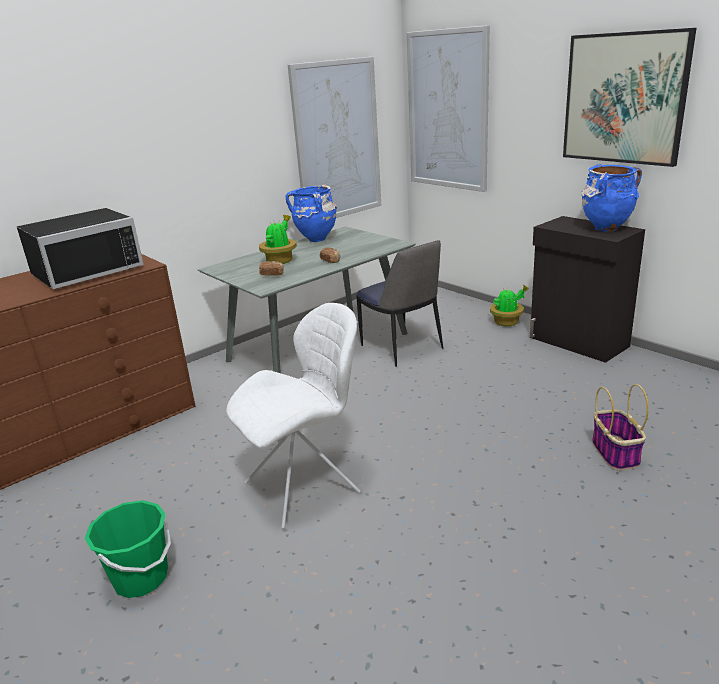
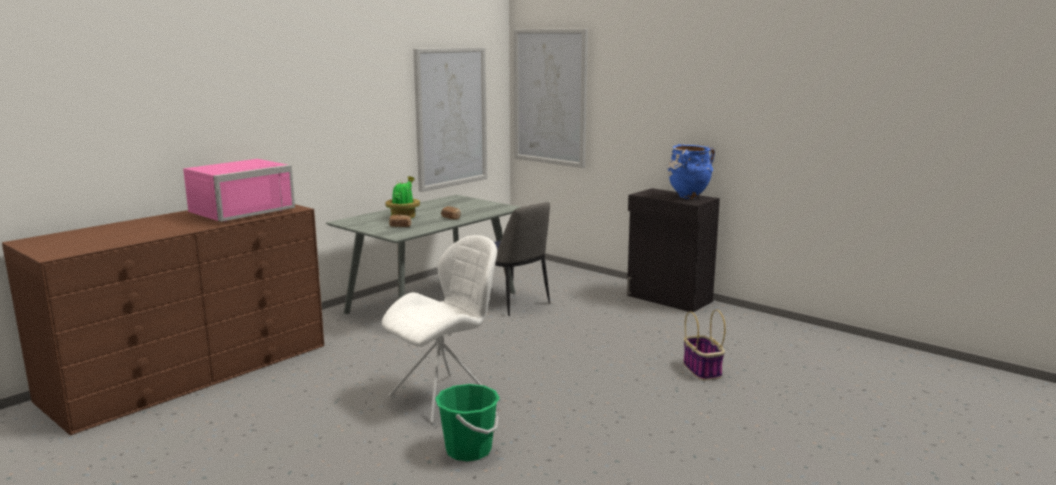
camera: 10 degrees left, 10 degrees down
black microwave [17,208,144,289] -> pink microwave [183,159,295,222]
green bucket [85,500,171,598] -> green bucket moved to [435,384,500,461]
blue vase [285,185,337,242] -> none
potted plant [490,285,529,326] -> none
picture [563,28,696,167] -> none

